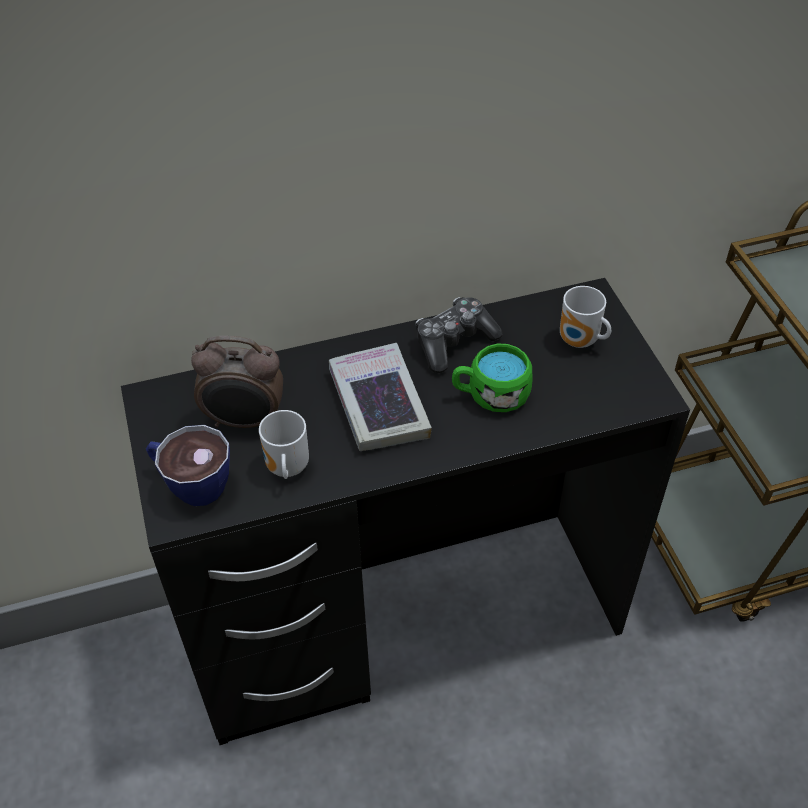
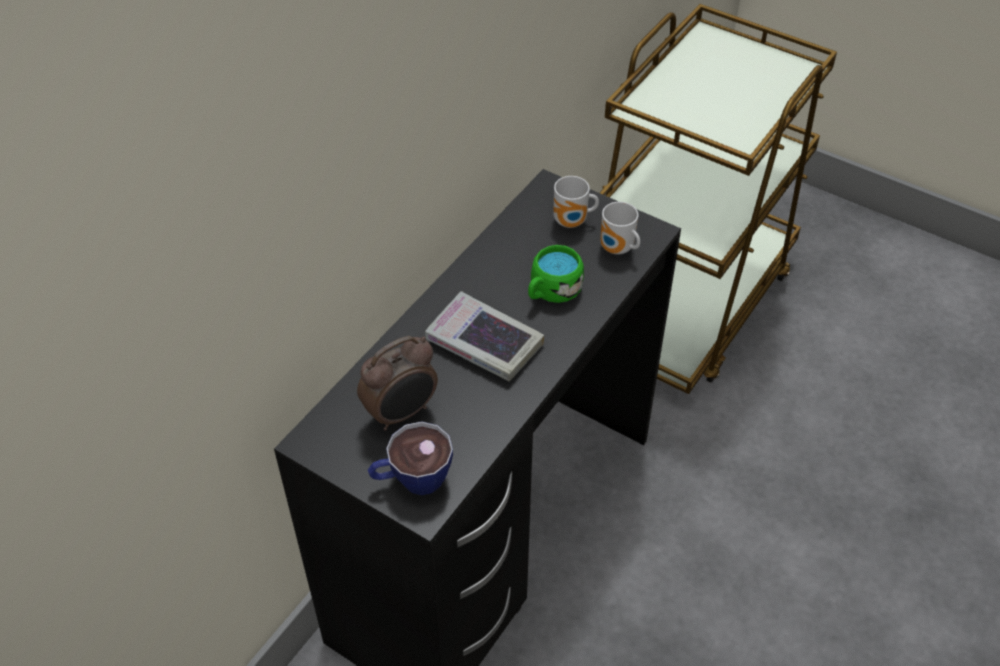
camera: 40 degrees left, 0 degrees up
mug [259,410,309,479] -> mug moved to [600,202,640,255]
game controller [416,297,502,373] -> none

